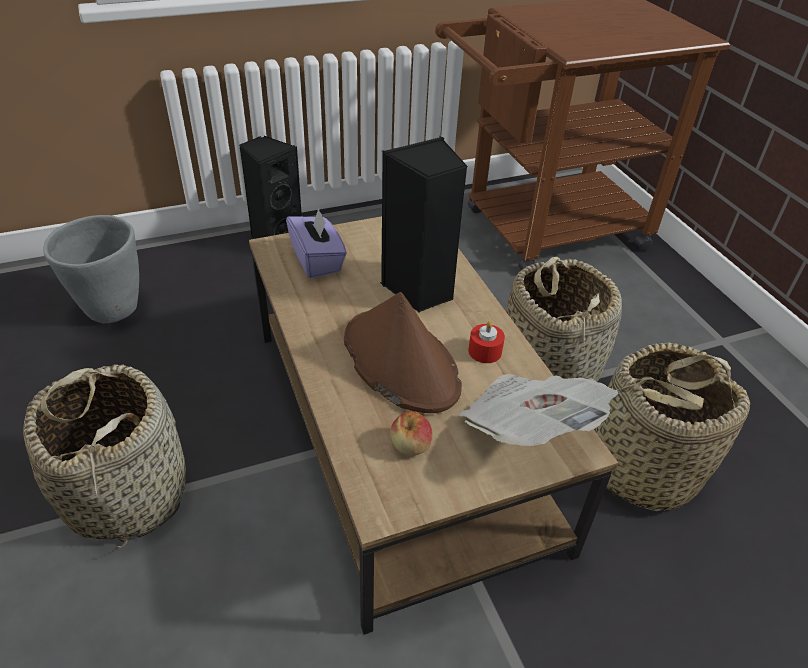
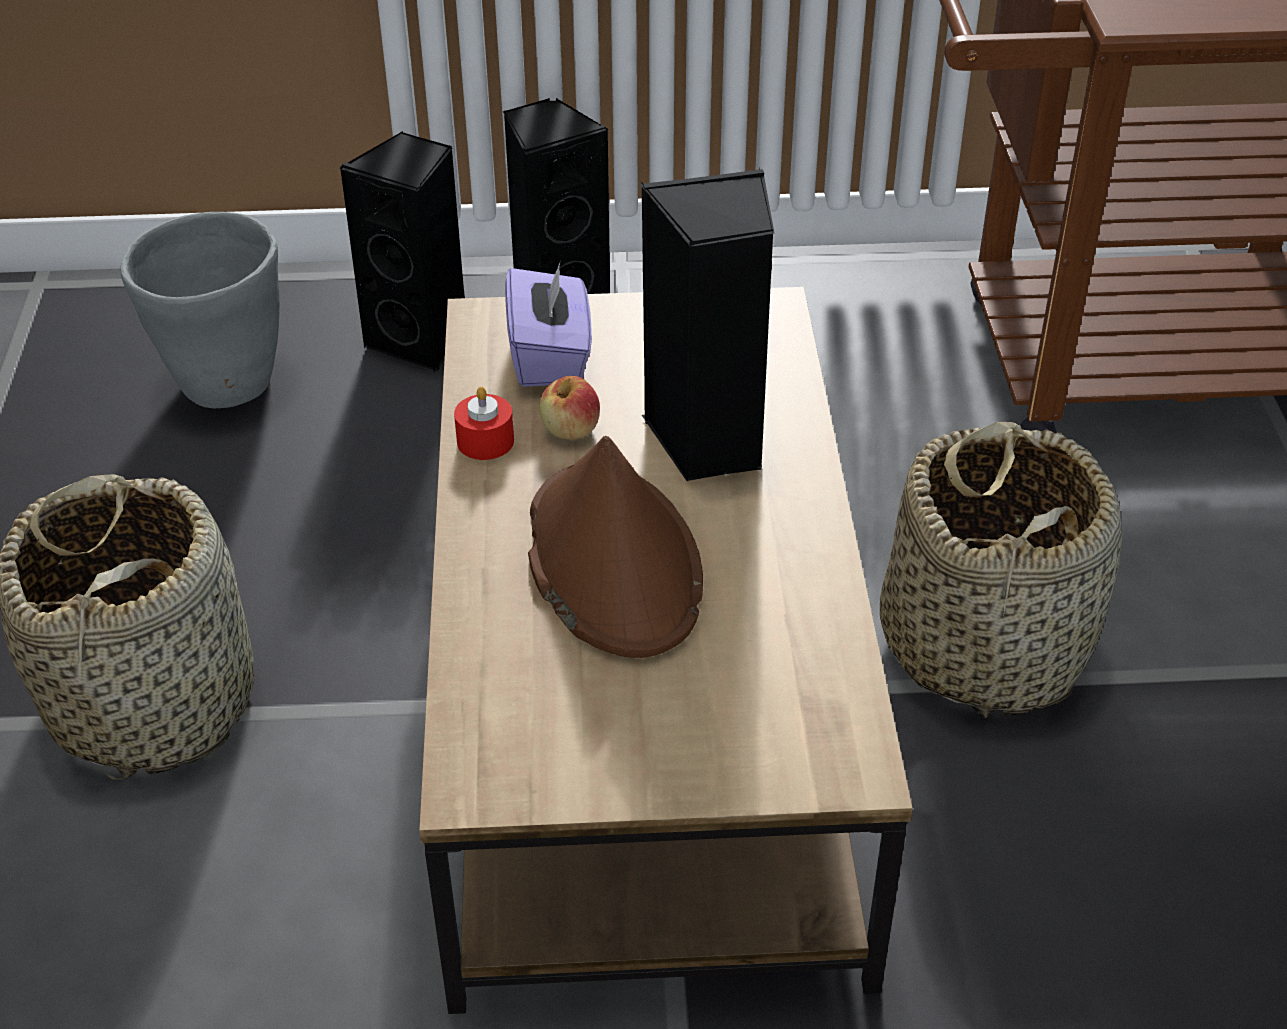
camera: 20 degrees right, 0 degrees up
apple [390,411,432,456] -> apple moved to [539,376,600,440]
newspaper [458,374,619,446] -> none
red candle [468,321,505,363] -> red candle moved to [454,387,514,460]
basket [594,342,750,511] -> none
none -> black speaker [339,131,465,372]

